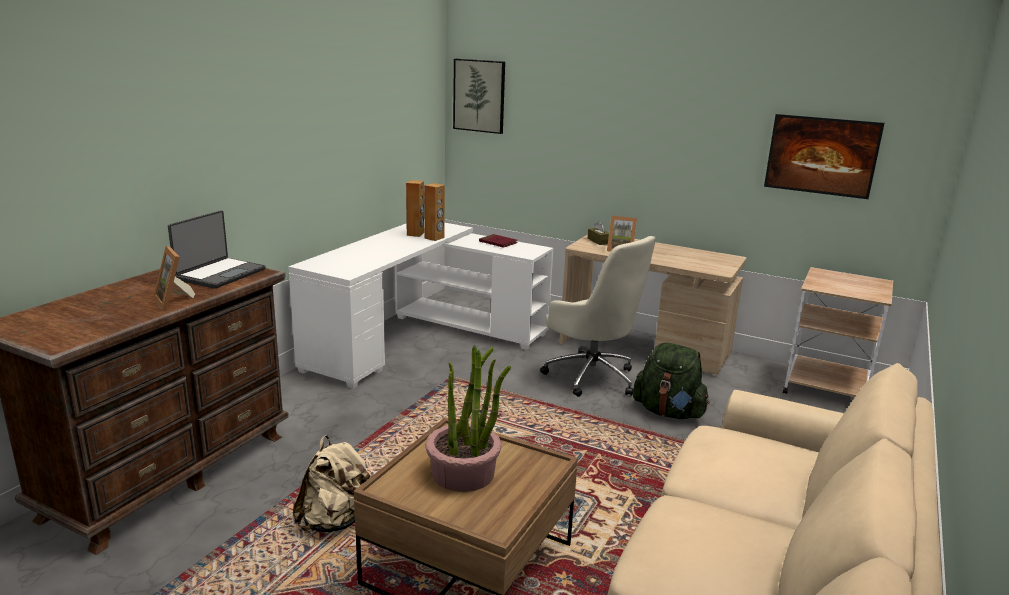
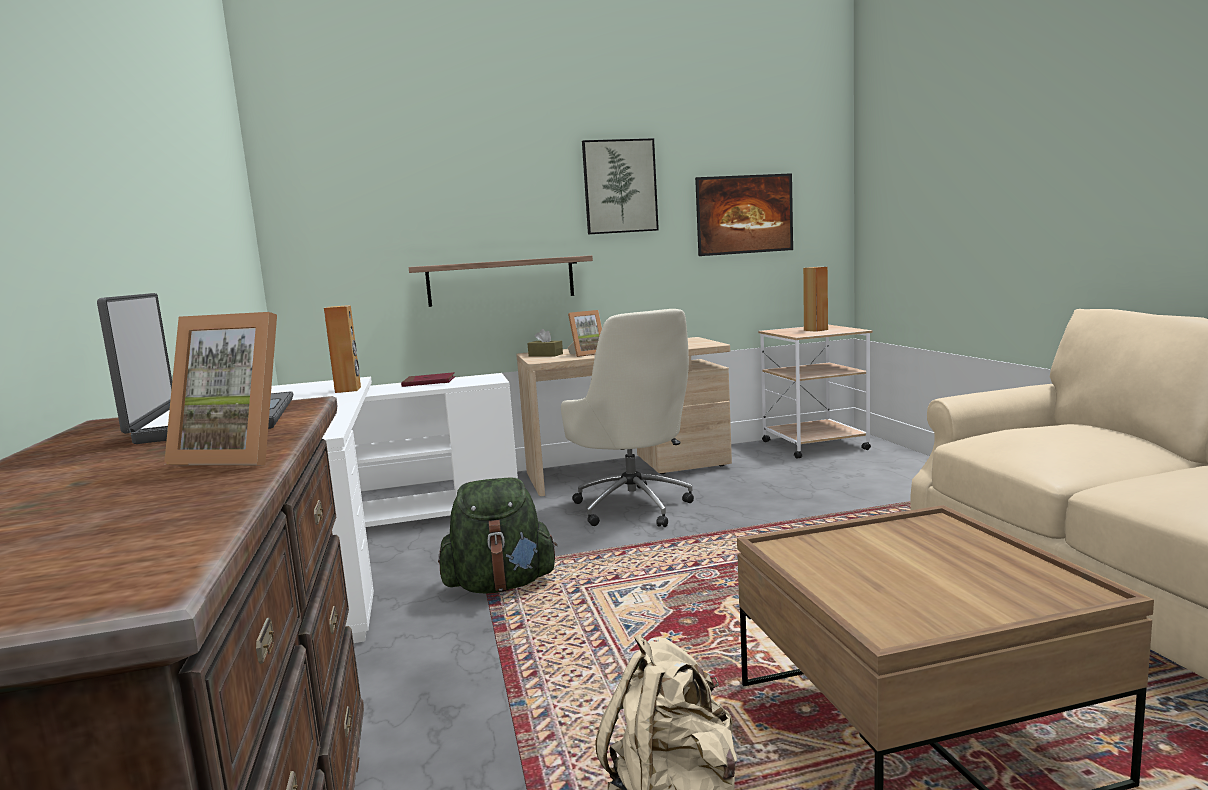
camera: 40 degrees left, 10 degrees down
brown speaker [406,180,424,237] -> brown speaker moved to [803,267,828,332]
potted plant [425,345,511,492] -> none
picture [453,59,505,134] -> picture moved to [582,138,659,234]
beige office chair [540,236,656,397] -> beige office chair turned 60 degrees clockwise [561,309,694,527]
green backpack [633,343,710,419] -> green backpack moved to [438,478,557,594]
none -> shelf [409,255,593,307]

